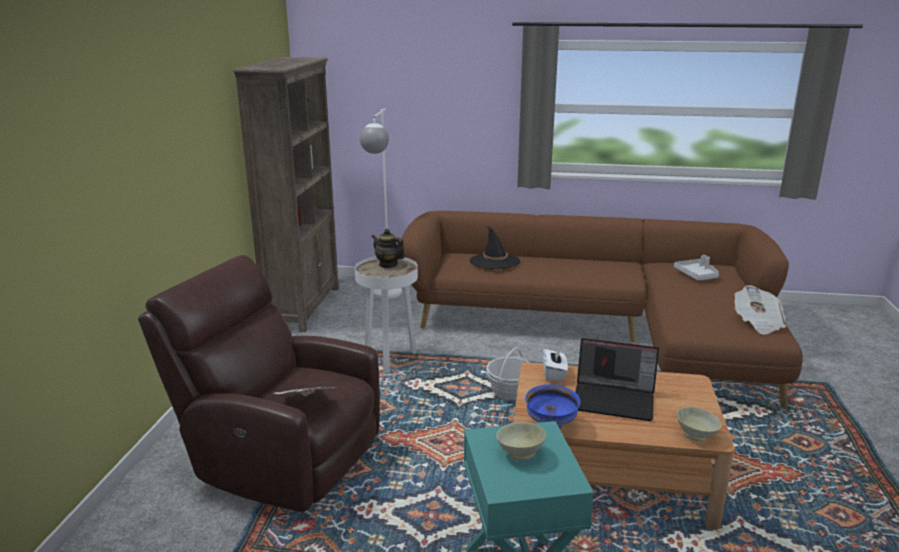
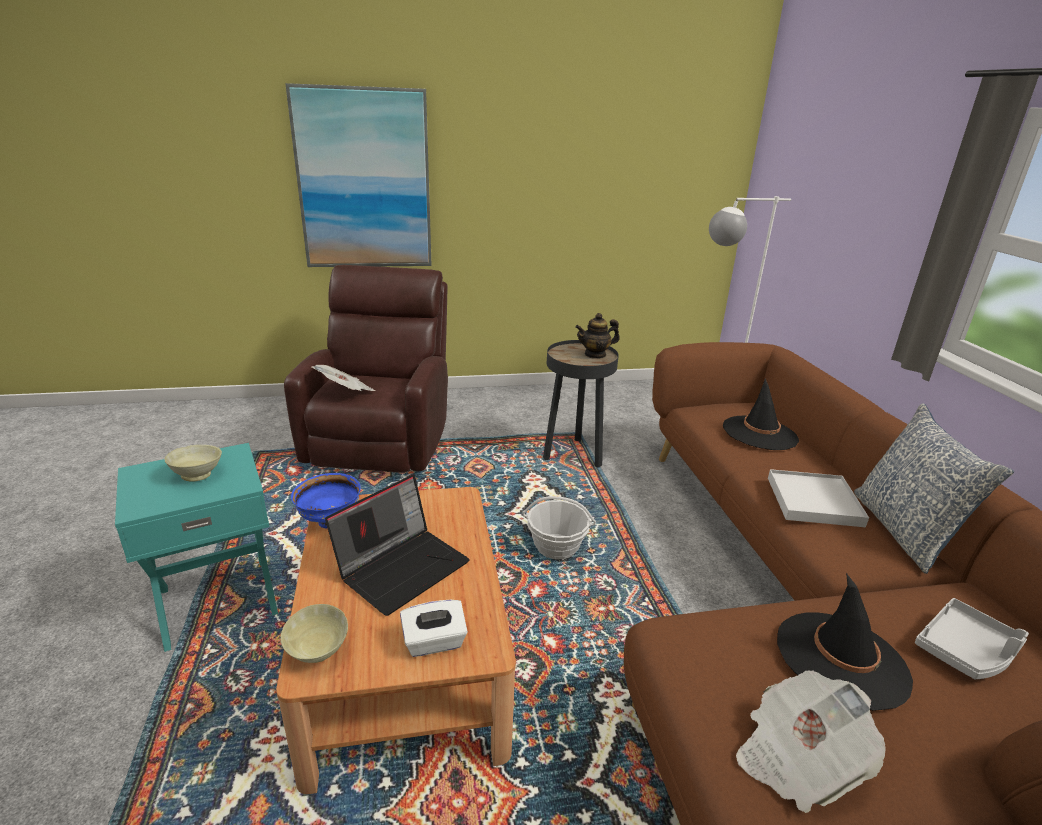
camera: 70 degrees right, 5 degrees up
brown bookcase [233,57,339,332] -> none
white side table [355,257,418,373] -> black side table [543,340,619,468]
teapot [371,229,405,268] -> teapot turned 120 degrees counterclockwise [575,313,620,359]
white tissue box [543,346,568,381] -> white tissue box moved to [400,600,468,657]
laptop [575,338,659,421] -> laptop turned 135 degrees counterclockwise [325,474,470,616]
none -> picture [285,83,432,267]
none -> white tray [768,469,869,527]
none -> black hat [777,573,913,711]
none -> pillow [854,404,1014,574]

